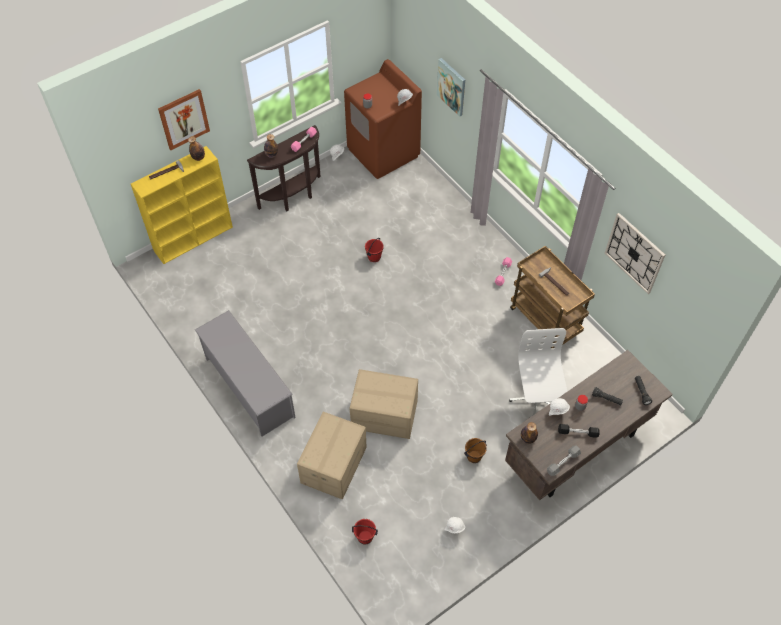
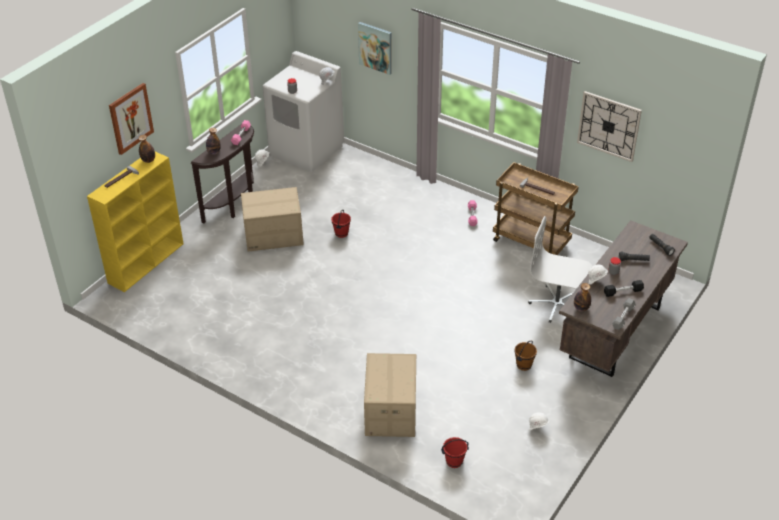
camera: 20 degrees left, 15 degrees down
grey shoe rack [195,310,296,436] -> none
brown washing machine [344,59,422,179] -> white washing machine [263,51,344,172]
cardboard box [349,369,418,439] -> cardboard box moved to [241,187,304,252]
white office chair [509,328,567,415] -> white office chair turned 45 degrees counterclockwise [528,216,592,323]

